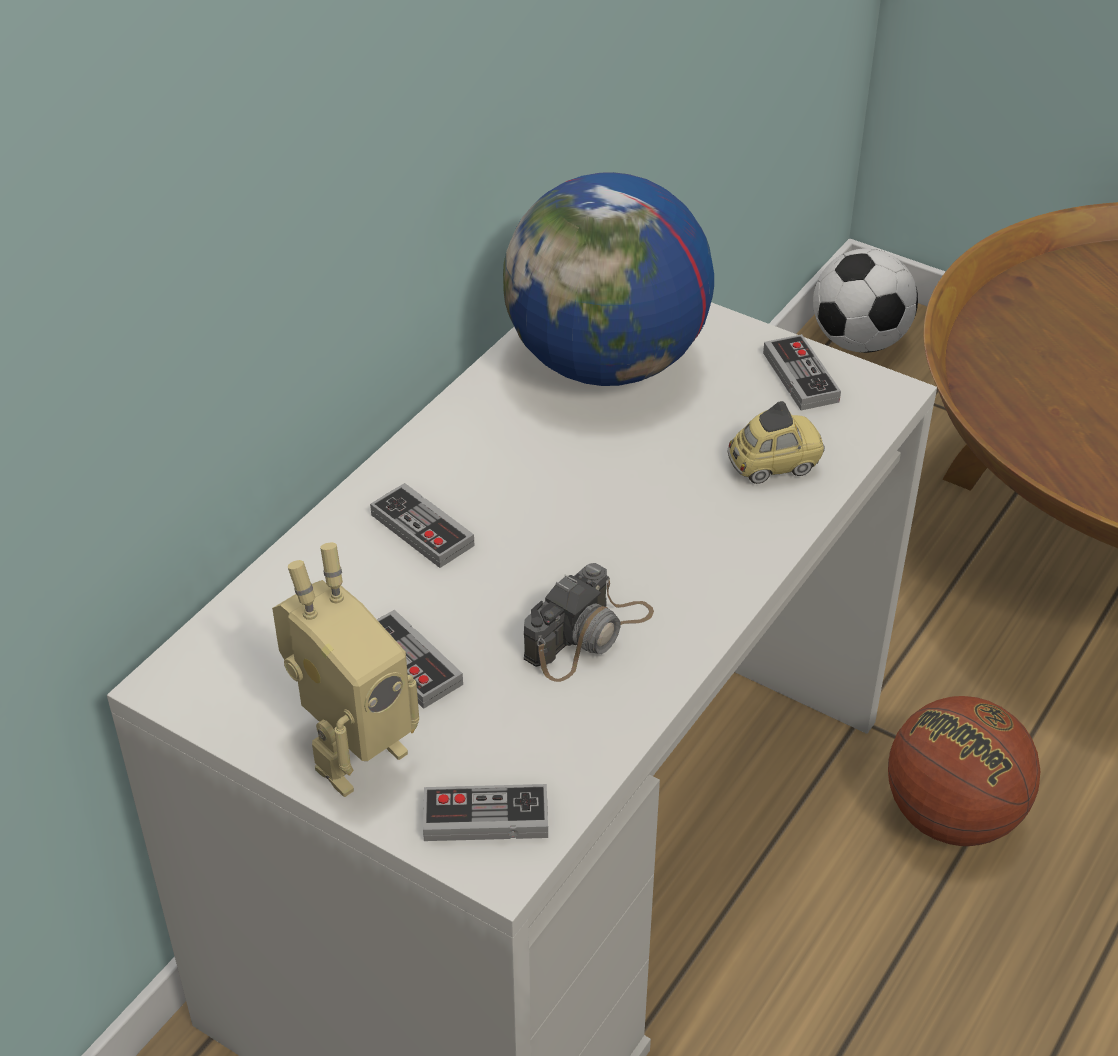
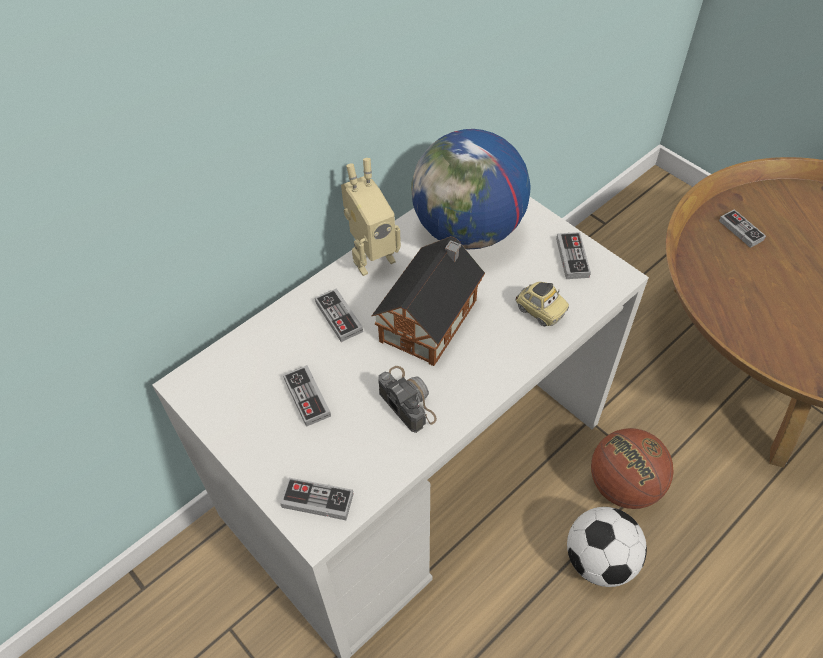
camera: 15 degrees right, 10 degrees up
toy robot [272,543,419,797] -> toy robot moved to [341,158,401,276]
camera [524,563,654,682] -> camera turned 90 degrees counterclockwise [378,366,437,433]
toy car [728,401,825,484] -> toy car turned 45 degrees clockwise [515,282,569,326]
football [813,248,918,353] -> football moved to [567,507,647,587]
none -> toy house [372,236,485,366]
none -> game controller [719,209,766,248]

